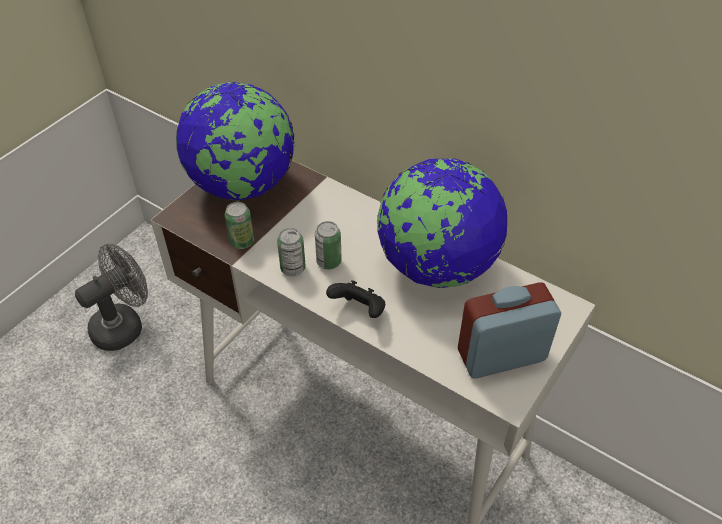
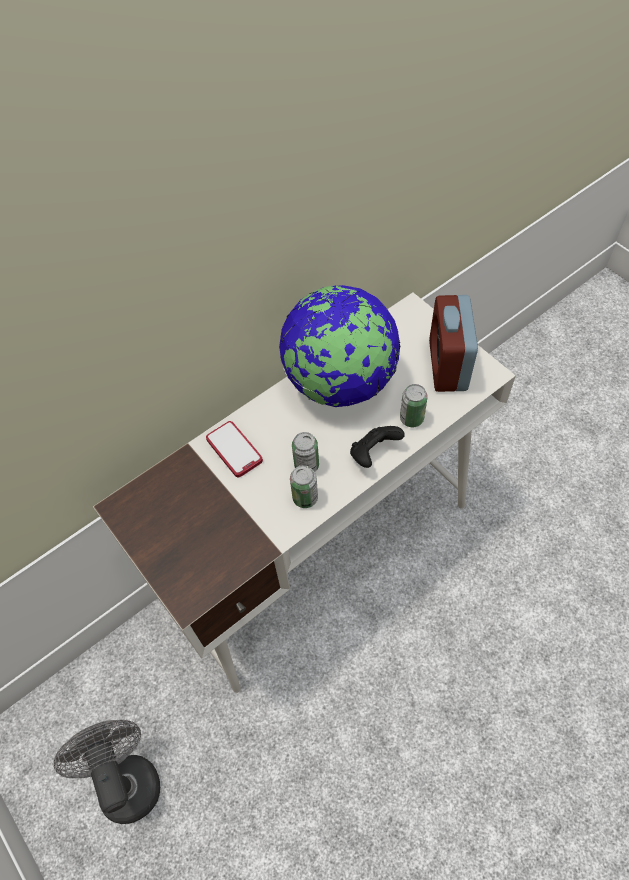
camera: 70 degrees left, 10 degrees up
globe [176,82,295,200] -> none
can [225,202,254,249] -> can moved to [400,384,428,427]
none -> phone [206,421,263,477]

